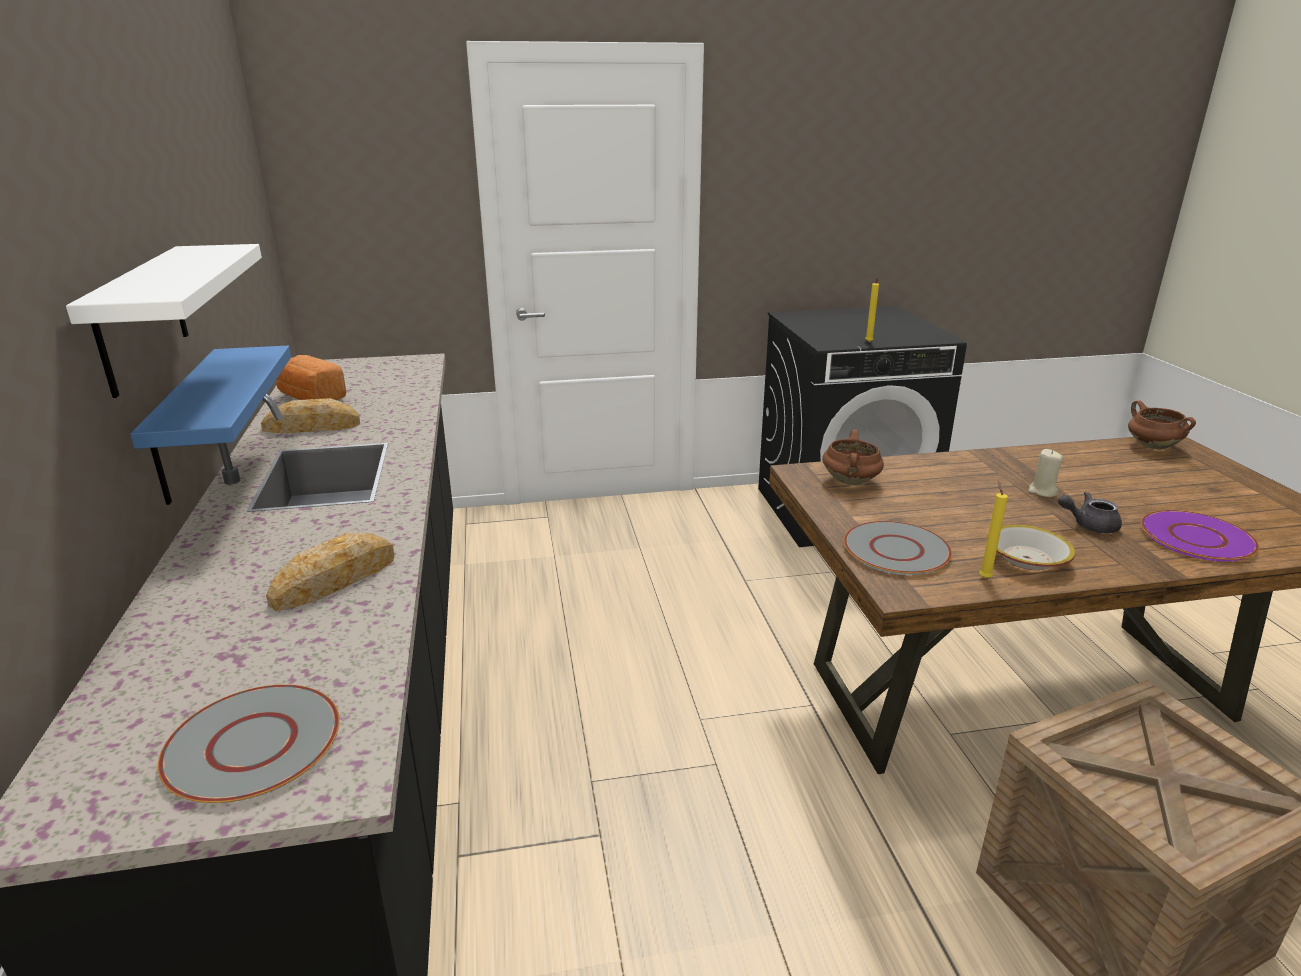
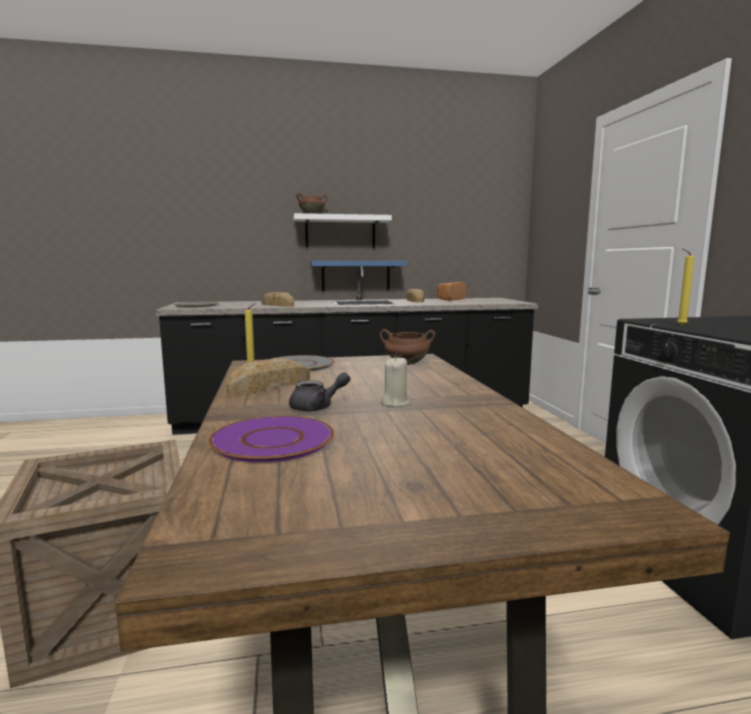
camera: 90 degrees right, 15 degrees down
bowl [987,524,1076,570] -> bread [226,358,310,394]
grey teapot [1058,492,1122,533] -> grey teapot turned 60 degrees clockwise [289,372,350,412]
brown cooking pot [1128,400,1196,450] -> brown cooking pot moved to [296,193,327,214]

